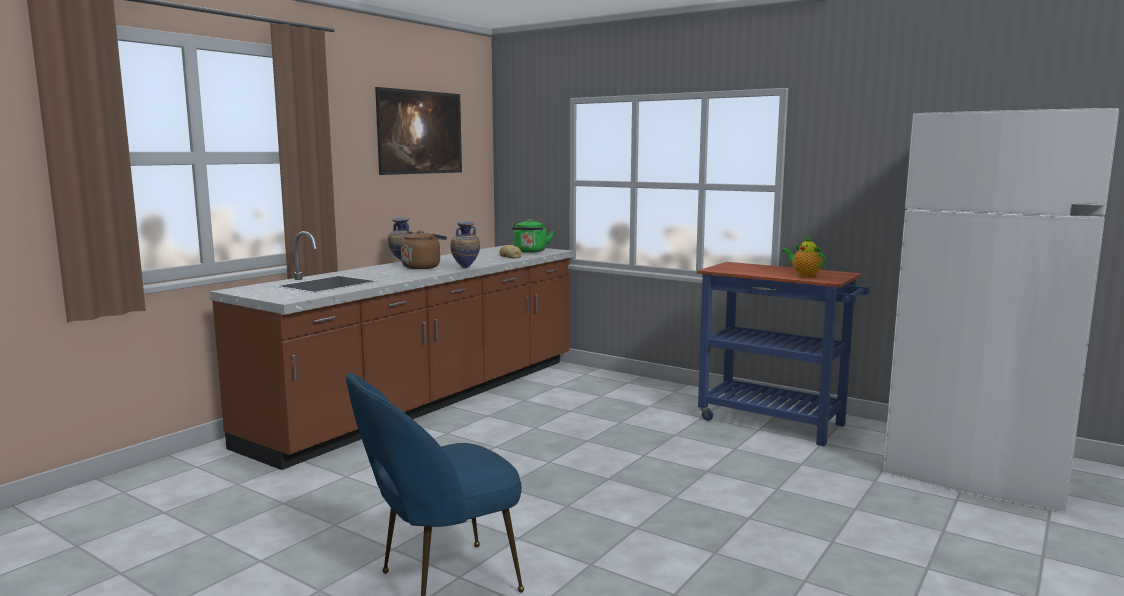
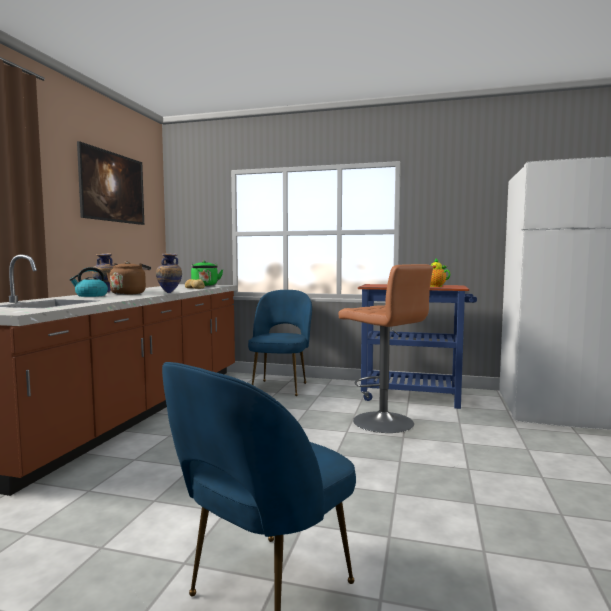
camera: 20 degrees left, 5 degrees down
none -> kettle [69,267,108,297]
none -> blue chair [248,290,312,396]
none -> brown stool [339,264,433,433]

